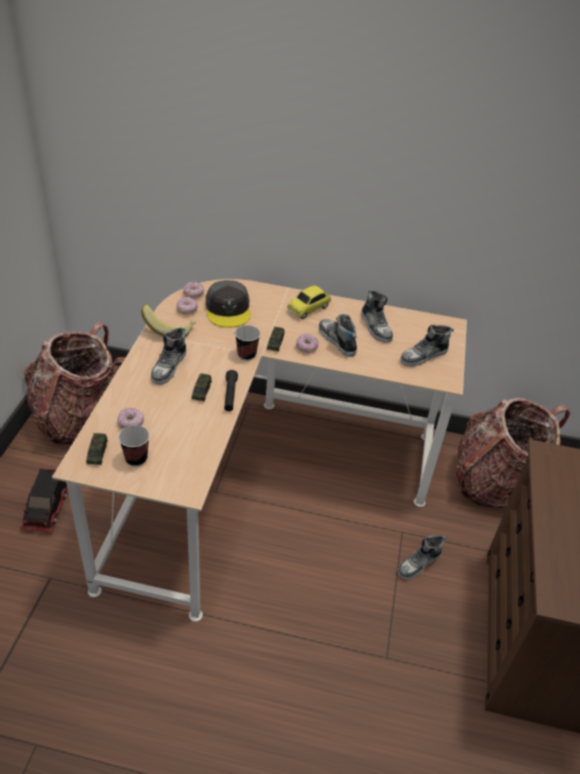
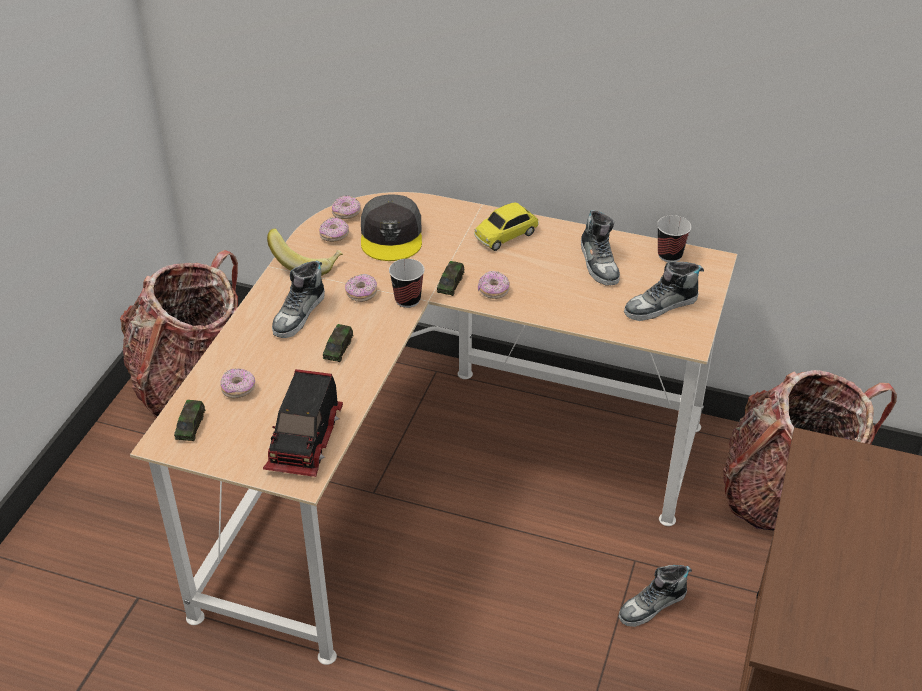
camera: 10 degrees right, 0 degrees up
toy truck [20,468,68,533] -> toy truck moved to [263,369,343,477]
cup [118,425,150,467] -> cup moved to [657,215,691,262]
black flashlight [224,370,238,411] -> none
shoe [319,314,357,357] -> none
none -> donut [345,274,377,302]

